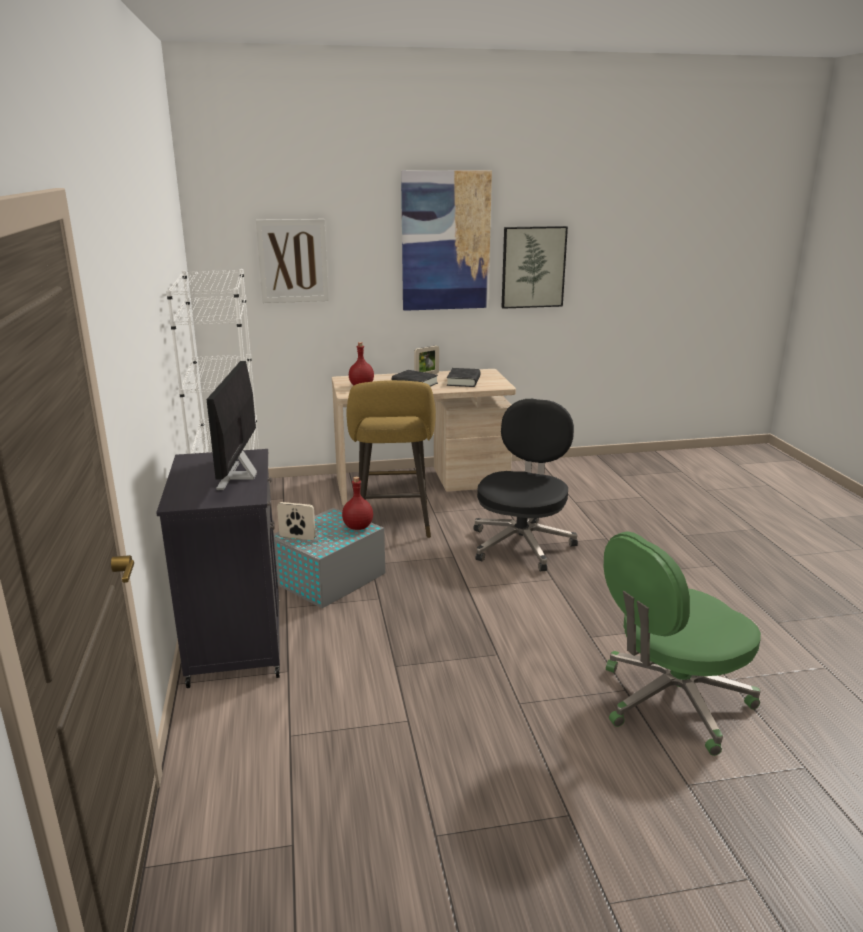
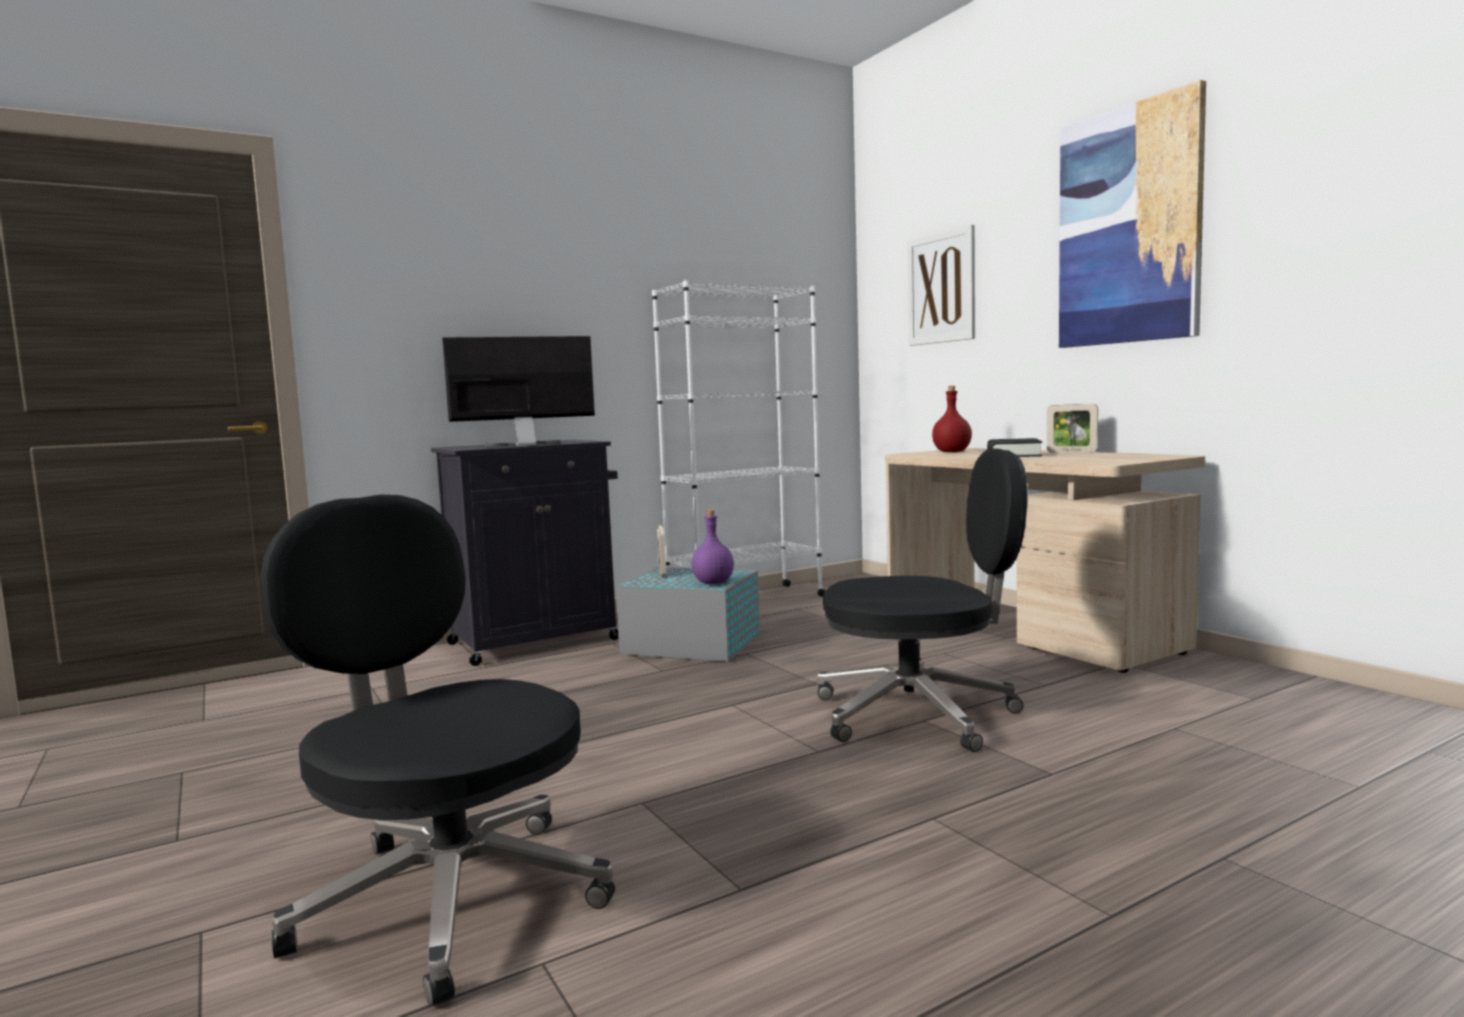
camera: 70 degrees right, 15 degrees down
red bottle [342,477,373,530] -> purple bottle [692,510,734,584]
yellow stool [346,380,436,538] -> none
black book [447,368,480,387] -> none
picture [501,226,568,309] -> none
green office chair [604,532,761,756] -> black office chair [260,495,615,1006]

